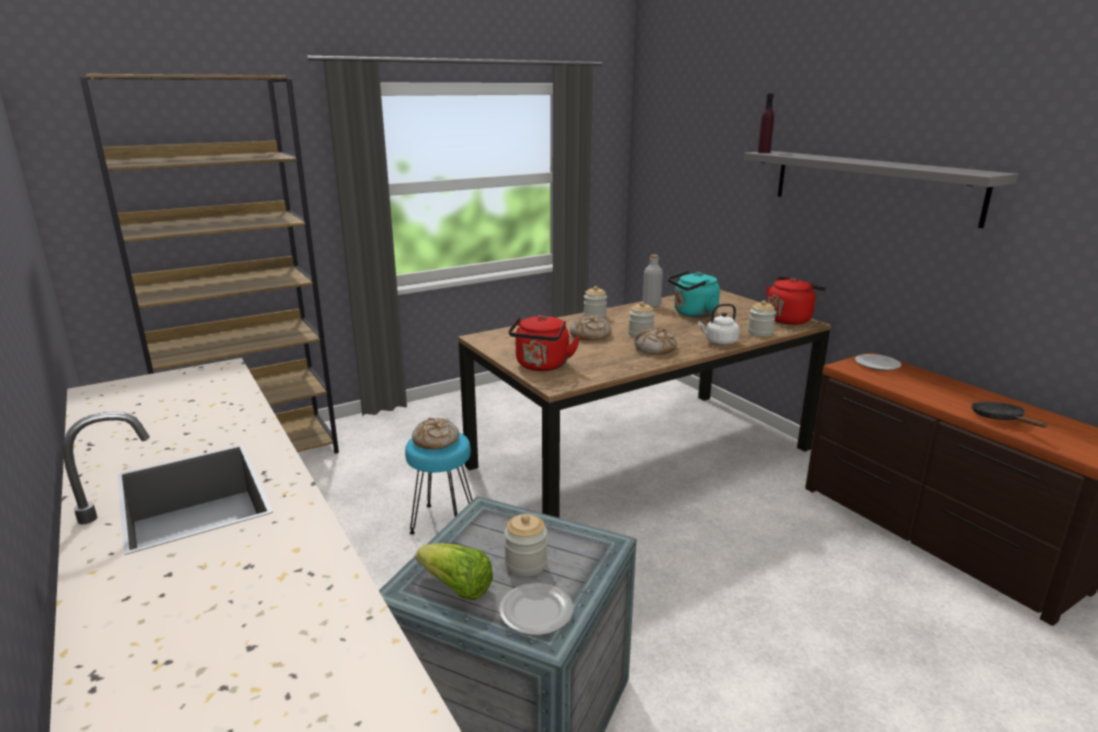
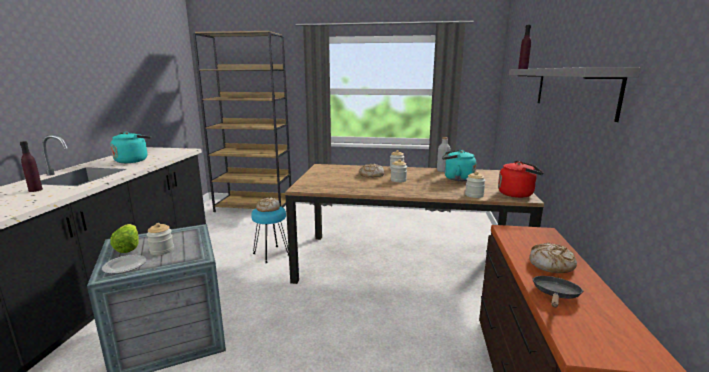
camera: 40 degrees right, 5 degrees down
red kettle [509,315,580,371] -> none
bread [634,328,677,355] -> bread moved to [529,243,577,273]
white kettle [698,303,740,345] -> none
plate [855,354,901,370] -> none
none -> purple bottle [20,141,43,192]
none -> turquoise kettle [110,132,151,163]

